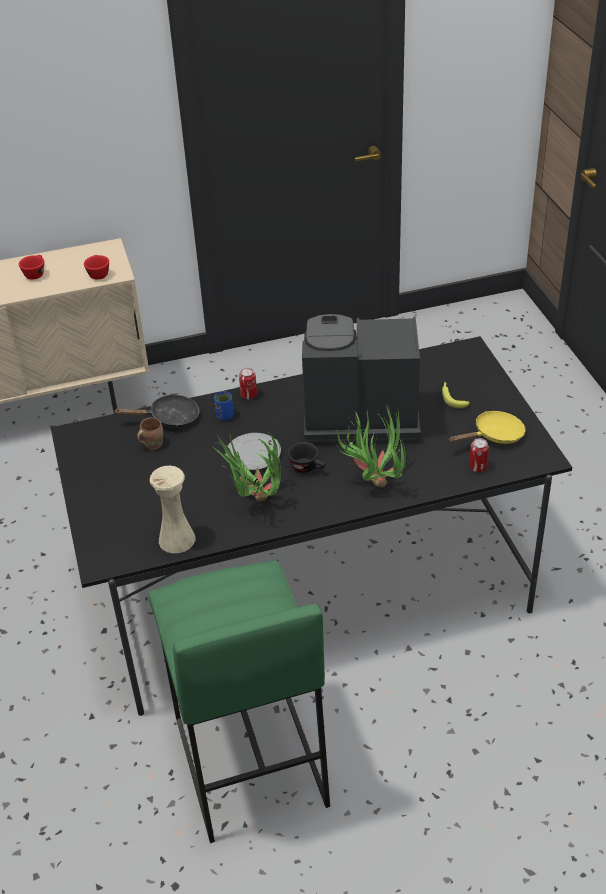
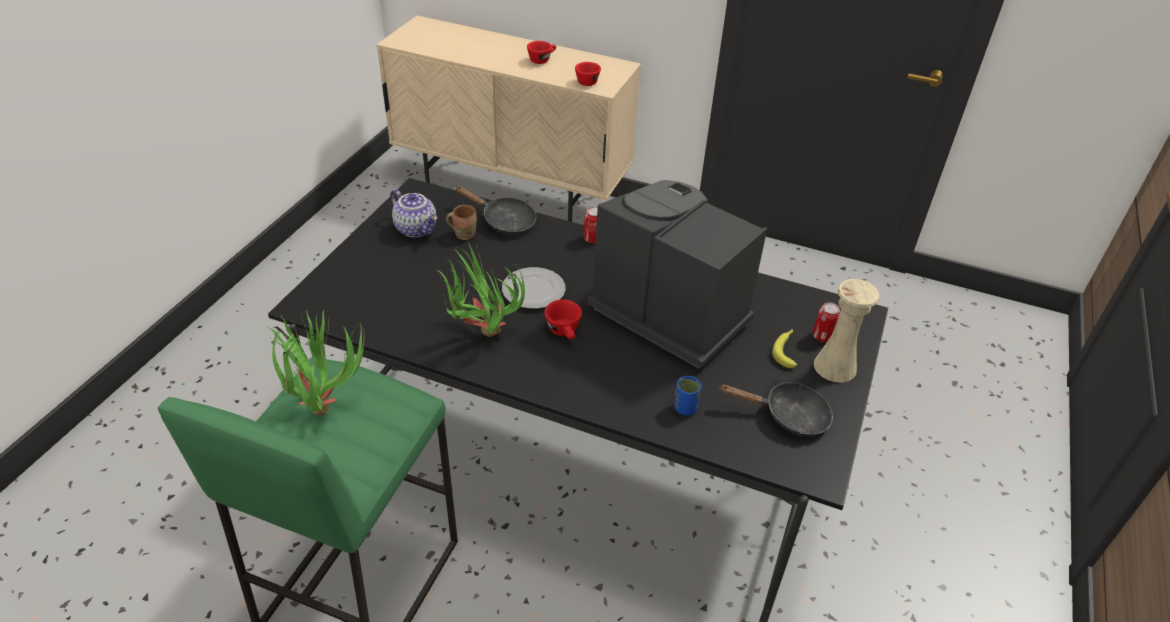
camera: 35 degrees right, 0 degrees up
beige vase [150,466,195,553] -> beige vase moved to [814,279,880,383]
blue cup [214,391,234,421] -> blue cup moved to [674,376,702,415]
black cup [287,442,326,473] -> red cup [545,300,582,339]
potted plant [334,406,406,488] -> potted plant moved to [267,309,365,415]
yellow frying pan [449,411,526,444] -> black frying pan [719,382,833,436]
can [469,438,489,472] -> can moved to [813,302,840,342]
none -> teapot [390,189,437,237]

